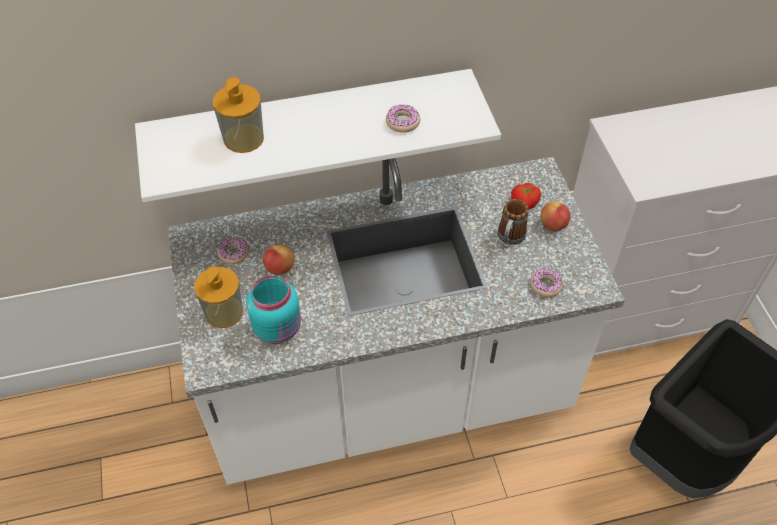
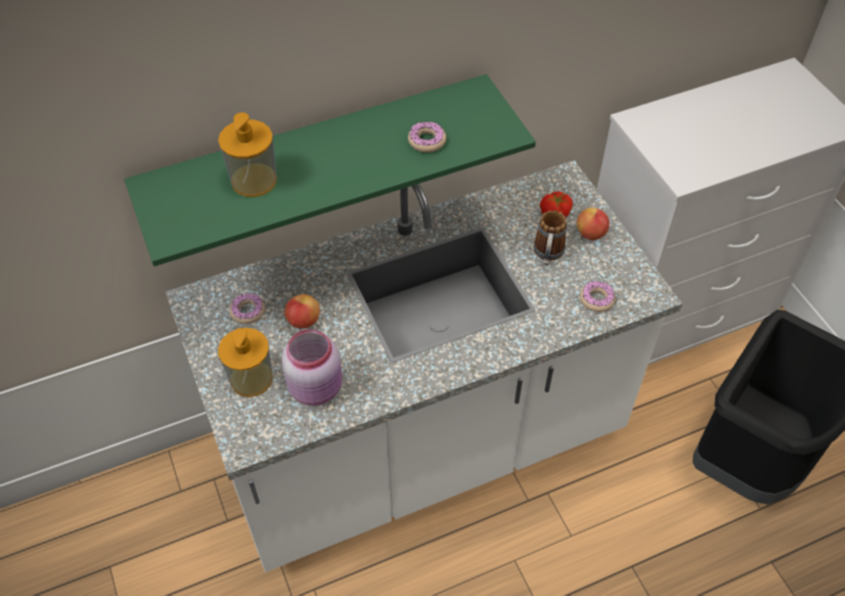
camera: 10 degrees left, 0 degrees up
white shelf [135,69,501,202] -> green shelf [124,74,536,266]
turquoise jar [246,275,301,344] -> pink jar [282,329,342,406]

